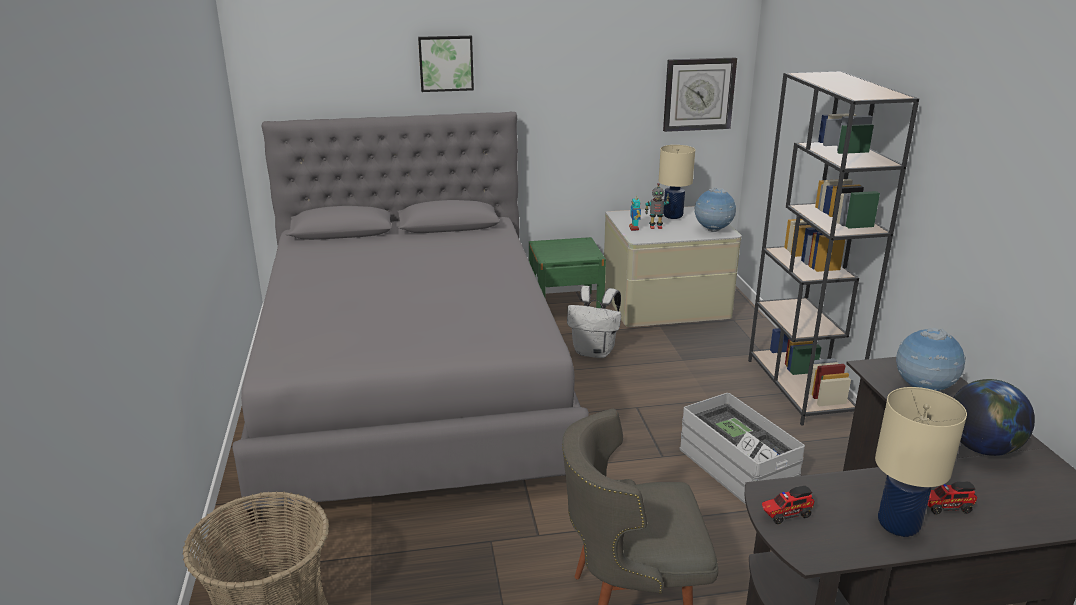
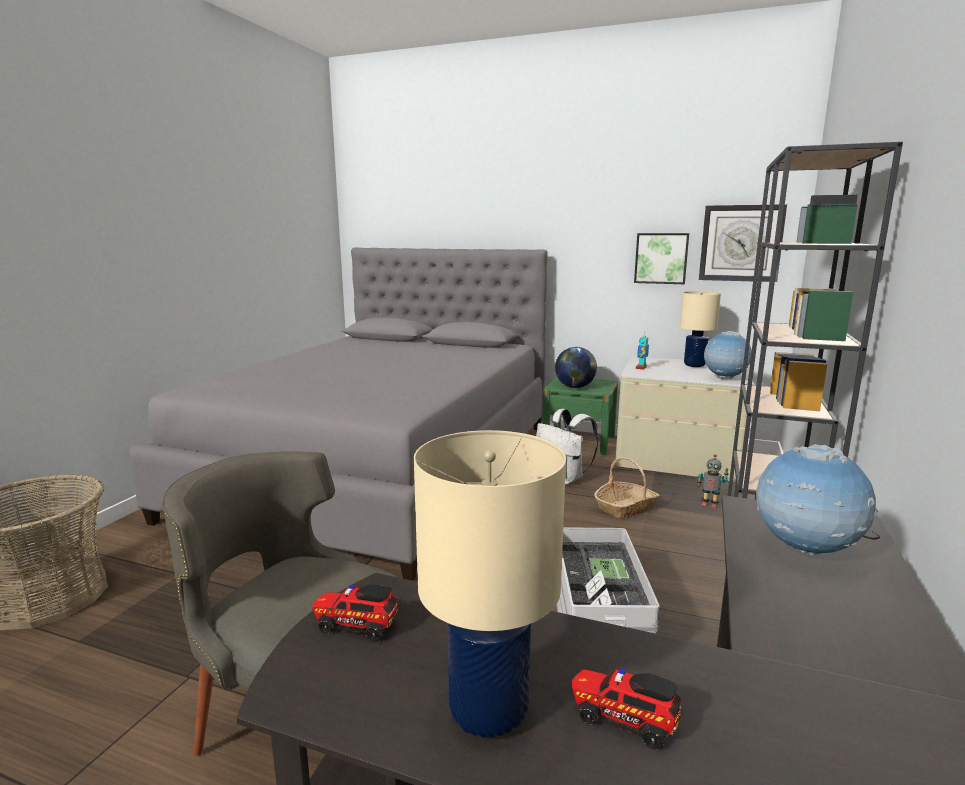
camera: 30 degrees right, 10 degrees down
picture [418,36,474,92] -> picture moved to [634,233,689,284]
toy robot [645,183,670,229] -> toy robot moved to [697,454,729,509]
globe [953,379,1035,456] -> globe moved to [555,347,597,388]
none -> basket [594,457,660,519]

